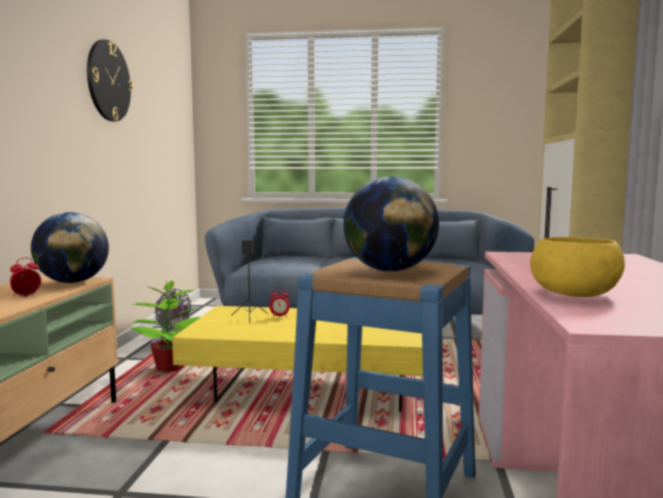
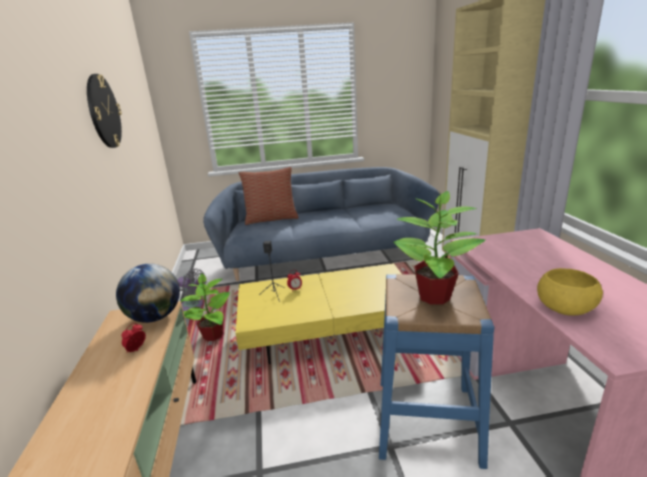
camera: 15 degrees left, 15 degrees up
globe [343,176,439,272] -> potted plant [394,191,486,305]
none -> pillow [239,167,298,225]

